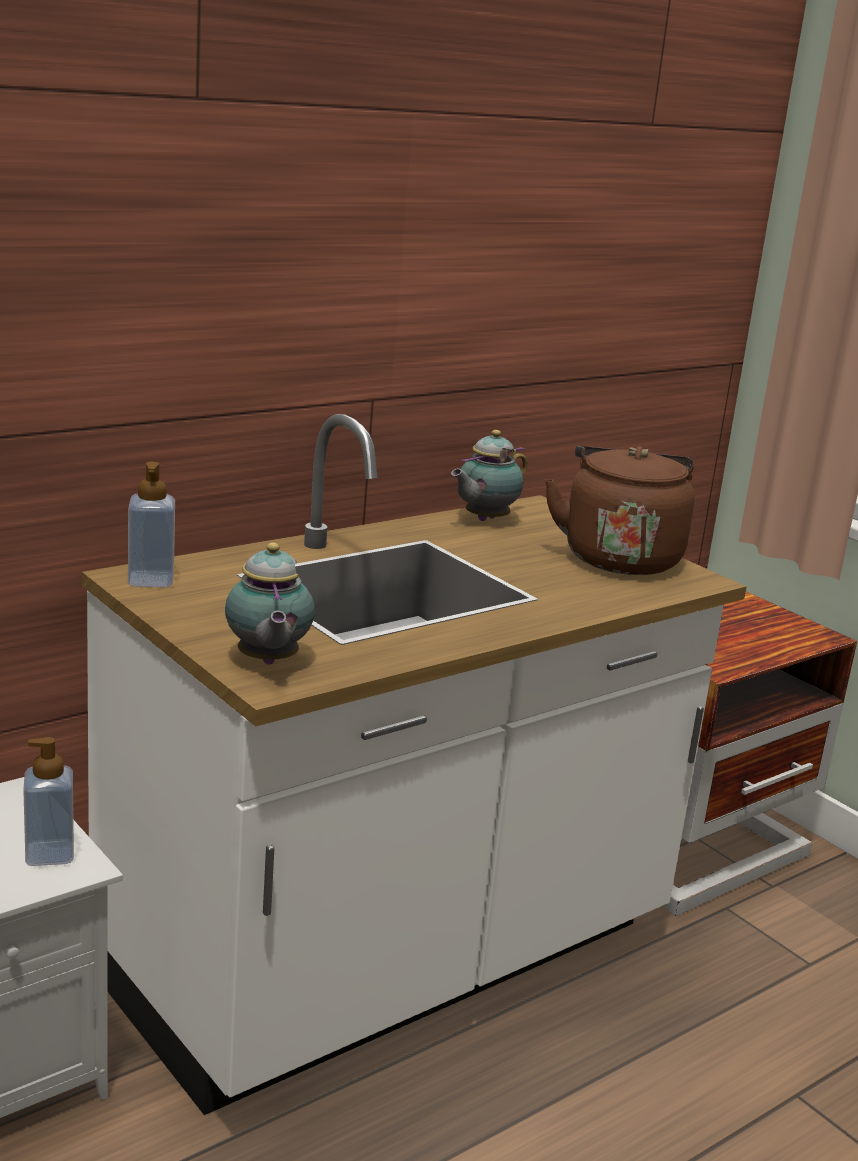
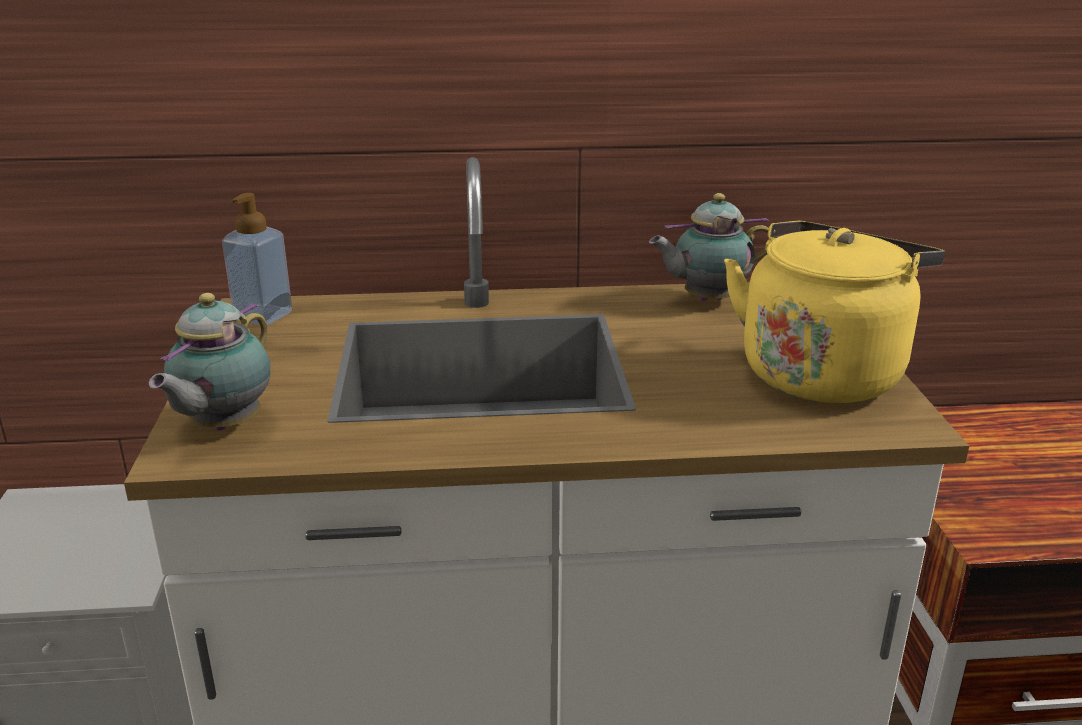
camera: 35 degrees right, 5 degrees up
soap dispenser [23,737,74,866] -> none
brown kettle [545,445,695,575] -> yellow kettle [724,221,945,403]

